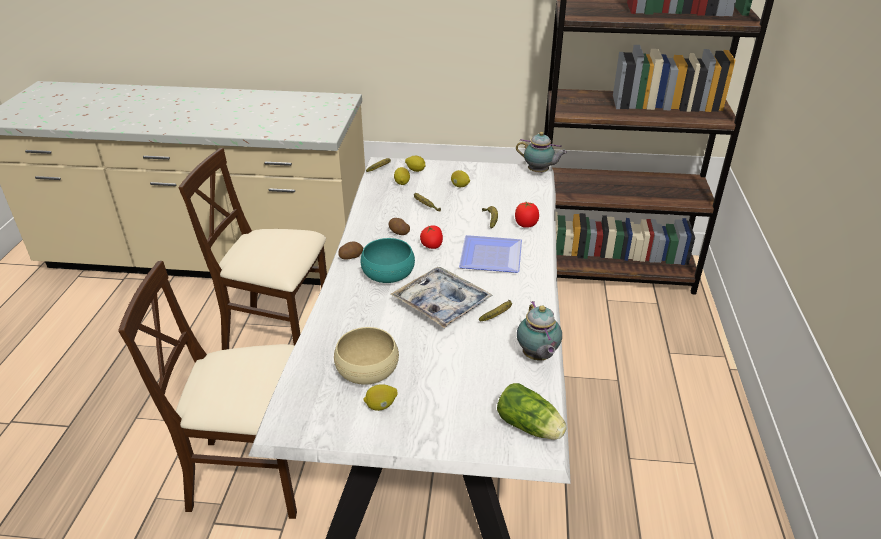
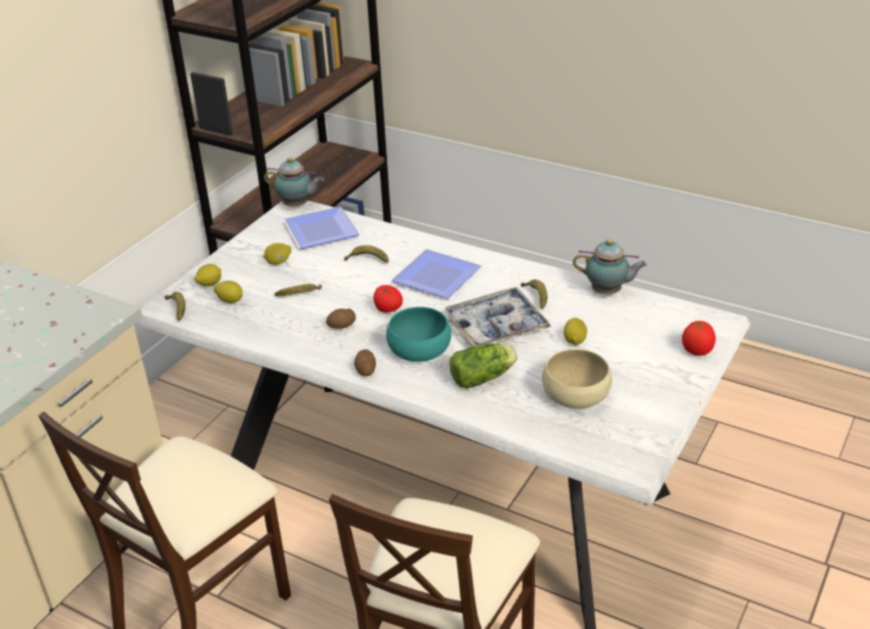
camera: 65 degrees left, 0 degrees up
lemon [363,384,398,411] -> lemon moved to [564,318,587,345]
lettuce [497,383,567,440] -> lettuce moved to [449,343,517,389]
tomato [515,202,539,228] -> tomato moved to [682,320,716,356]
teapot [516,132,567,173] -> teapot turned 60 degrees clockwise [264,157,324,206]
none -> plate [283,207,360,249]

